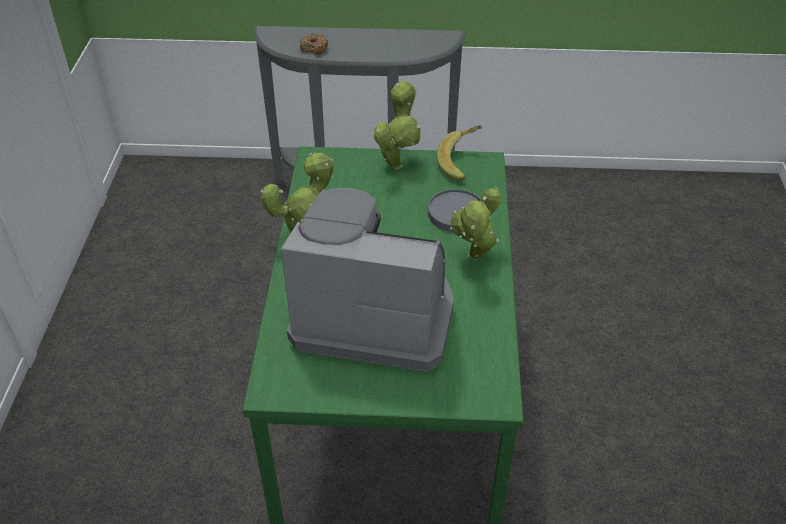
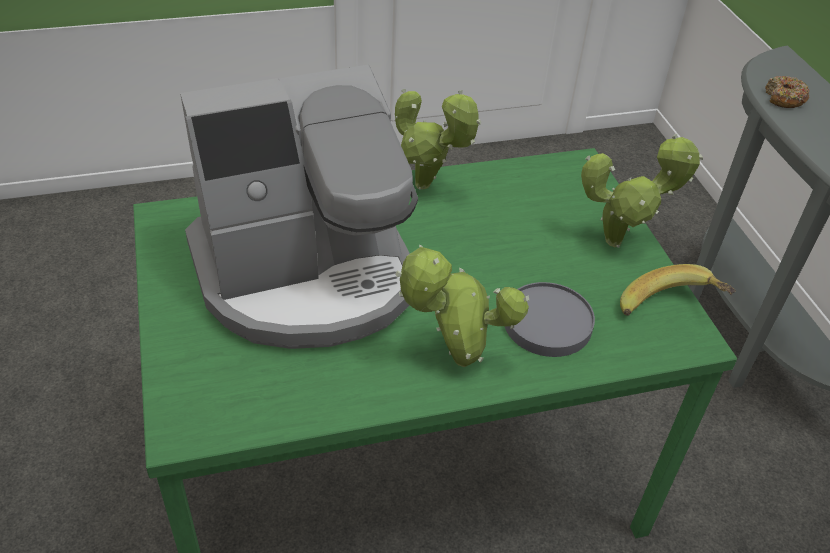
camera: 70 degrees right, 0 degrees up
coffee machine [281,188,454,372] -> coffee machine turned 75 degrees clockwise [180,65,418,349]

